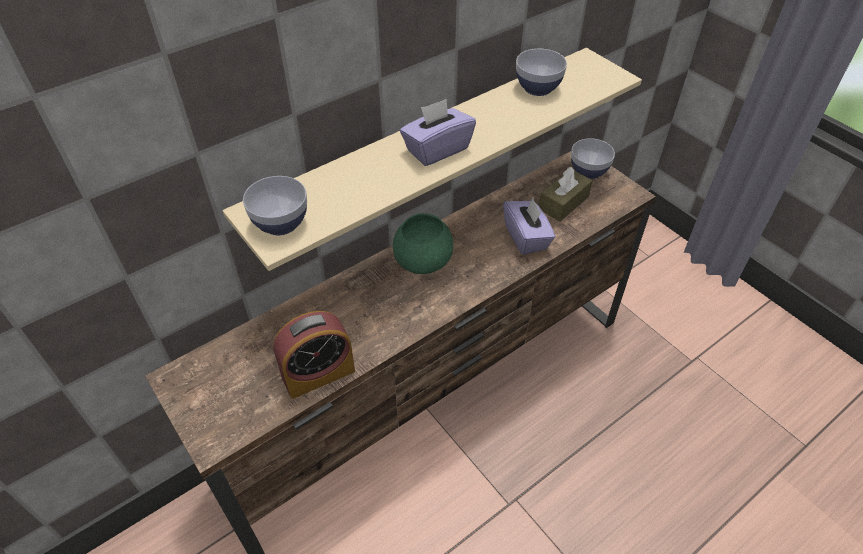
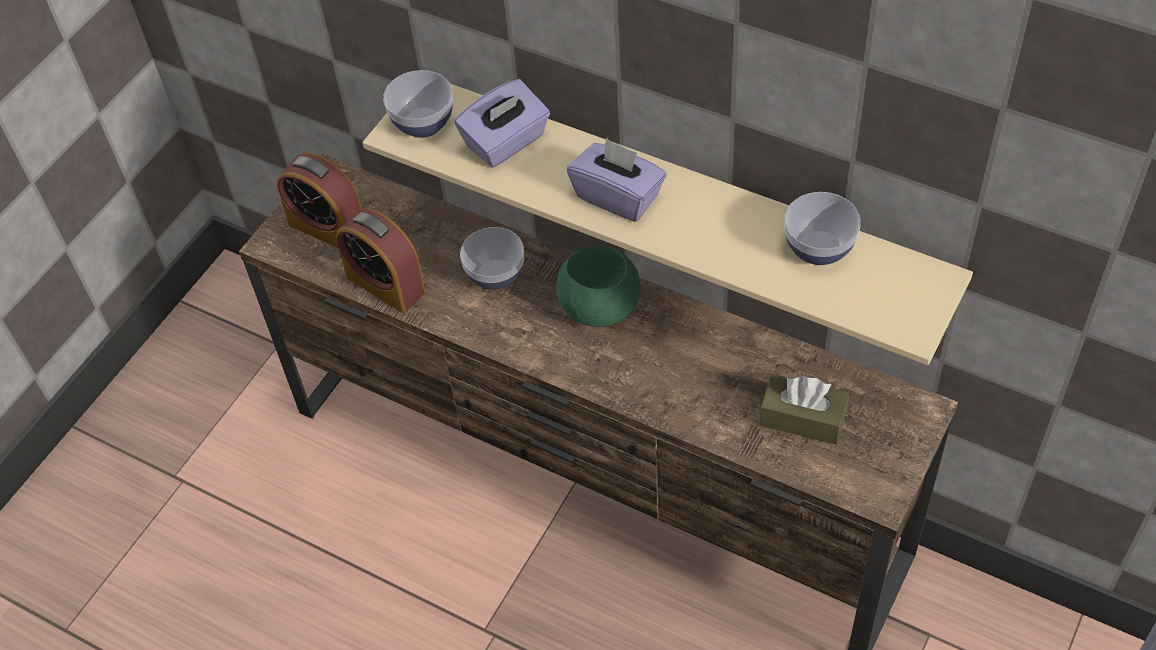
camera: 70 degrees right, 5 degrees up
purple tissue box [503,198,555,255] -> purple tissue box moved to [455,79,550,167]
bowl [571,138,615,179] -> bowl moved to [460,227,524,290]
none -> alarm clock [276,153,362,248]

